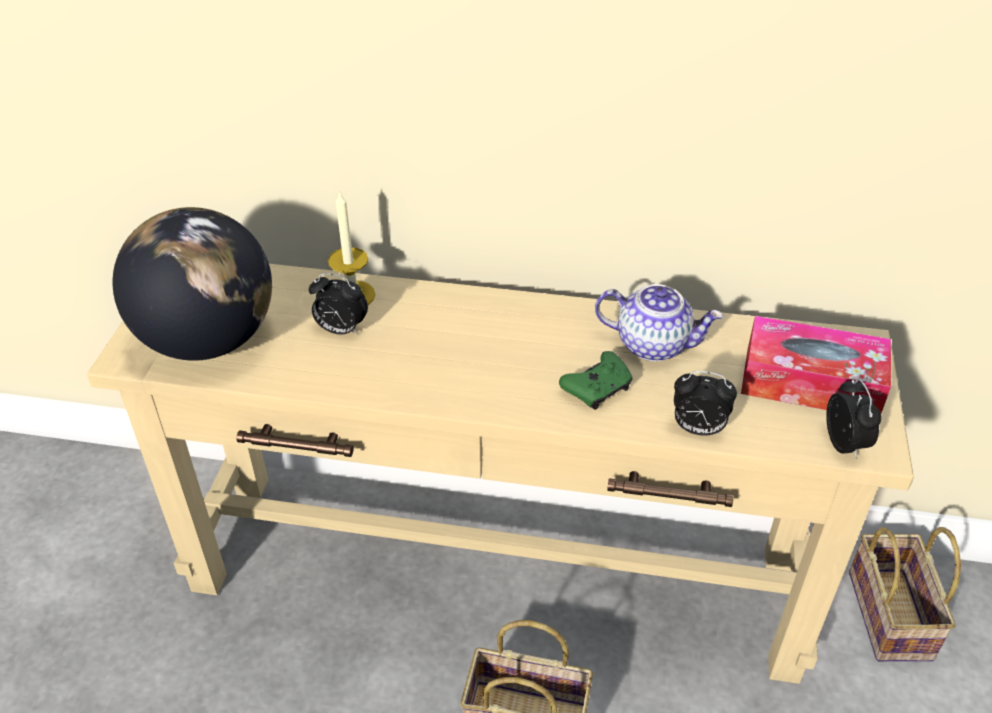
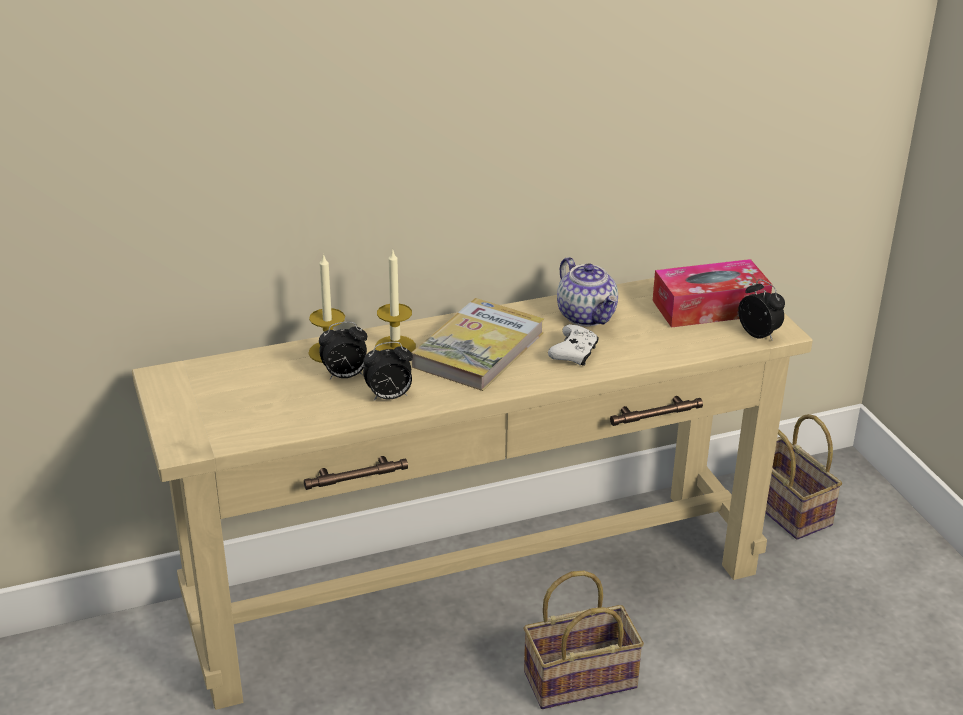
camera: 30 degrees left, 10 degrees down
globe [113,207,272,361] -> none
green game controller [559,351,633,410] -> white game controller [548,324,599,366]
teapot [595,284,723,361] -> teapot turned 75 degrees clockwise [557,257,618,326]
alarm clock [674,371,737,436] -> alarm clock moved to [363,342,413,401]
none -> candle [375,249,416,353]
none -> book [412,298,544,391]

